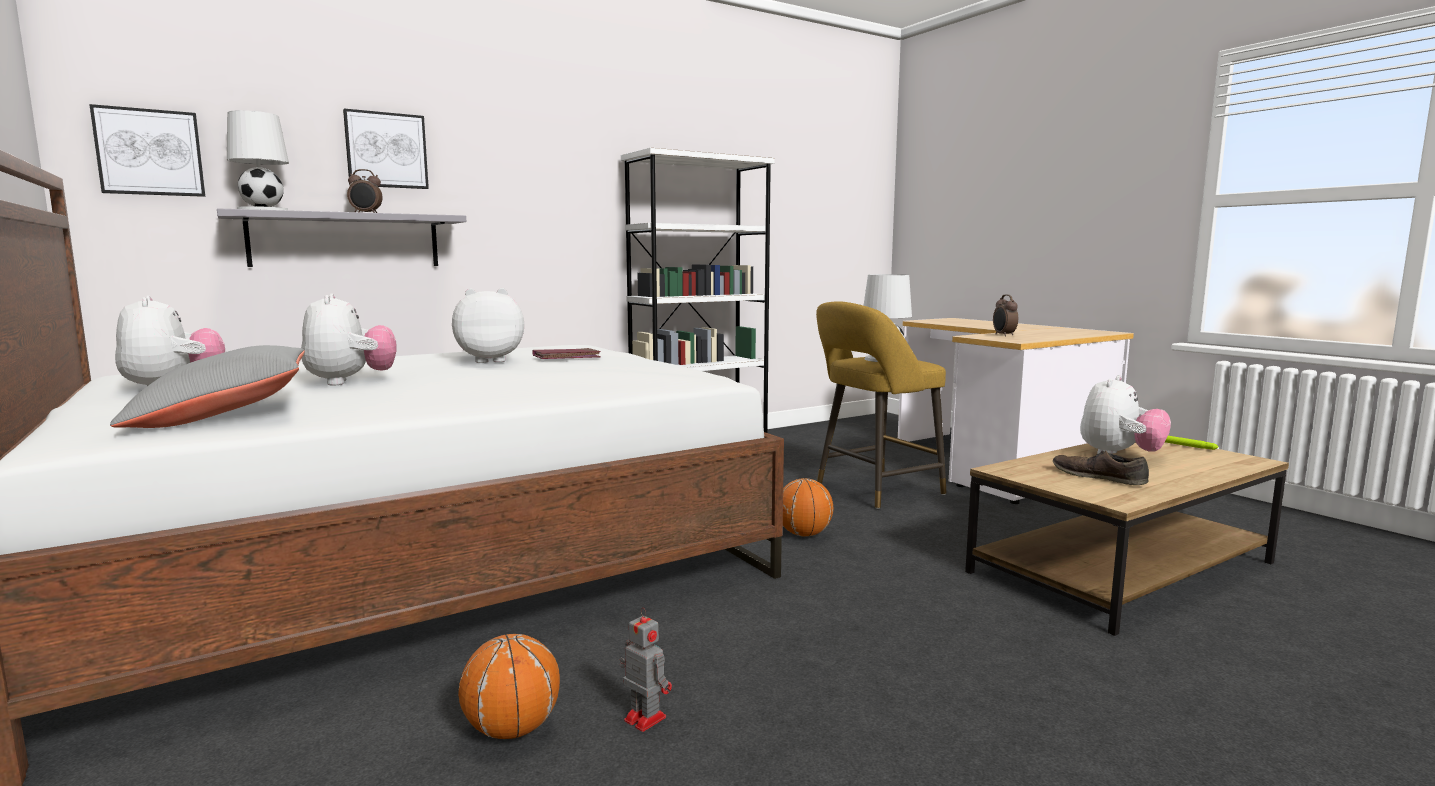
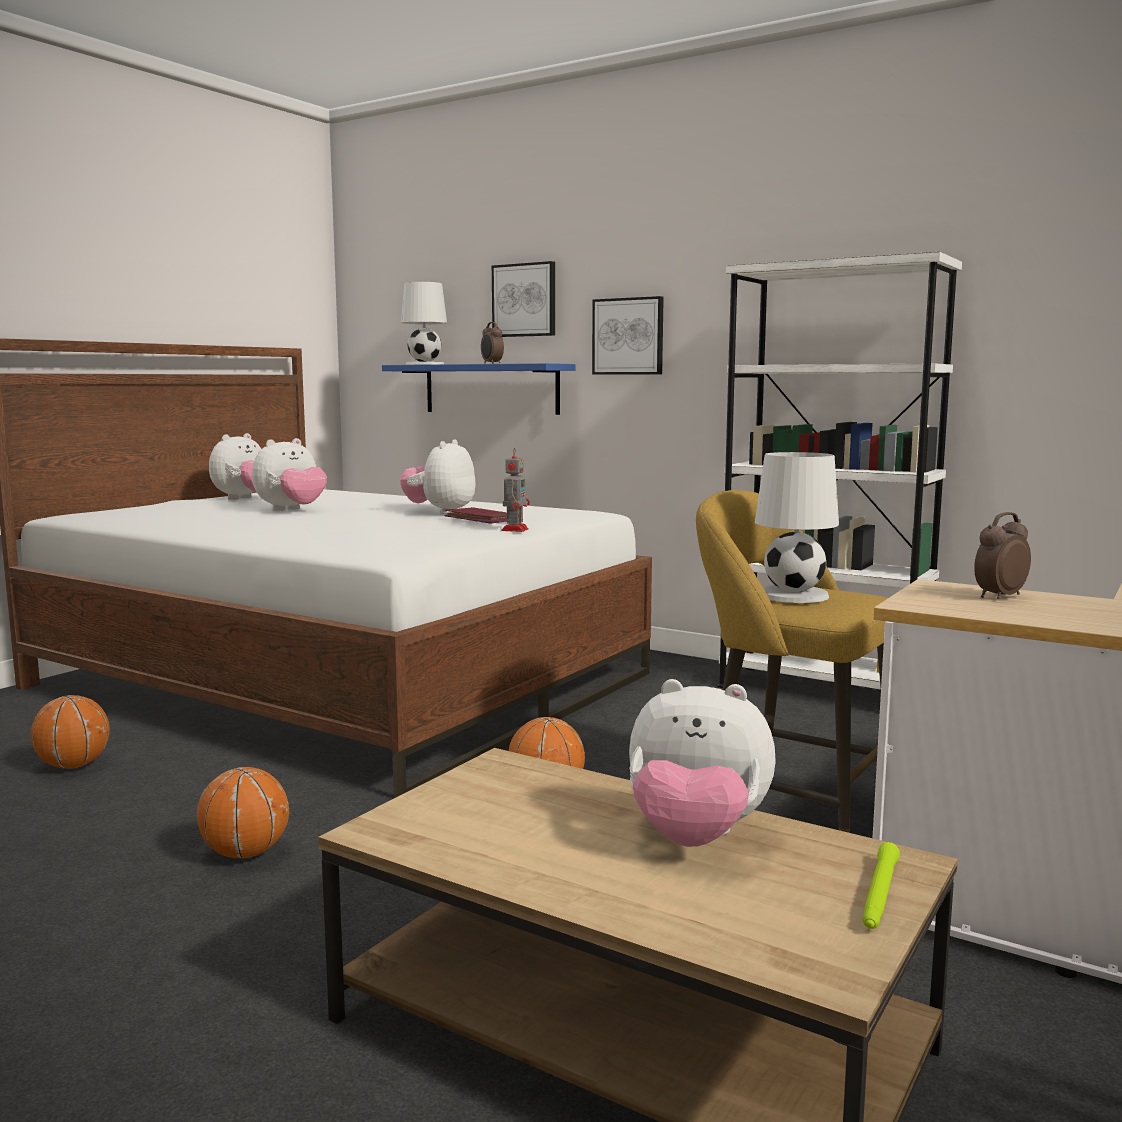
camera: 65 degrees right, 0 degrees up
picture [89,104,205,197] -> picture moved to [592,296,664,375]
grey pillow [110,345,305,428] -> none
grey shelf [217,208,466,267] -> blue shelf [382,363,576,415]
plush toy [452,288,524,363] -> plush toy turned 120 degrees counterclockwise [400,440,476,514]
toy robot [620,607,672,732] -> toy robot moved to [501,448,530,532]
brown shoe [1053,450,1149,485] -> none
none -> basketball [197,767,289,858]

